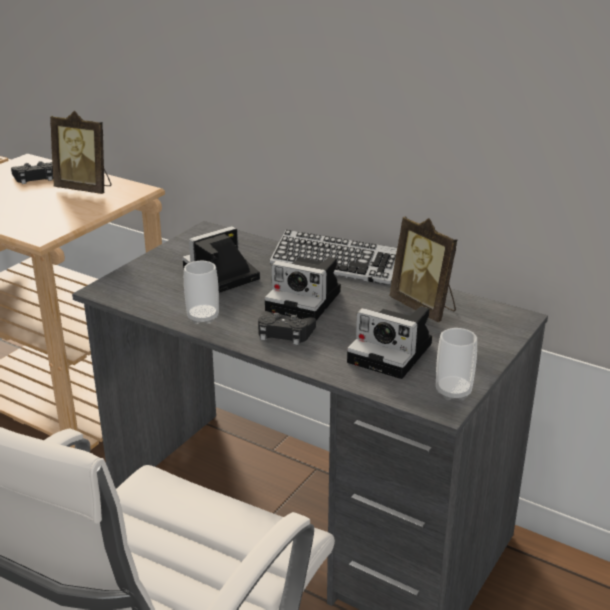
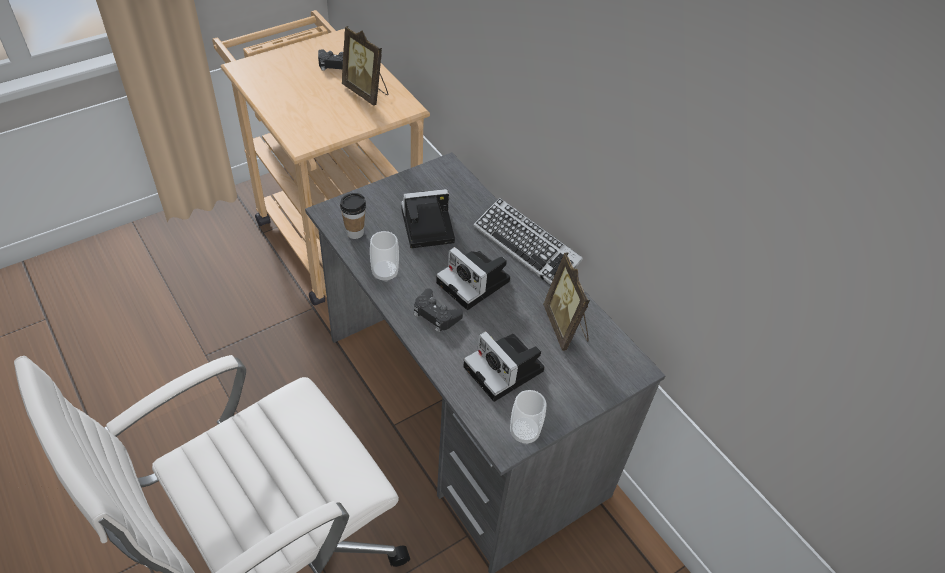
camera: 20 degrees right, 20 degrees up
none -> cup [340,193,366,239]

